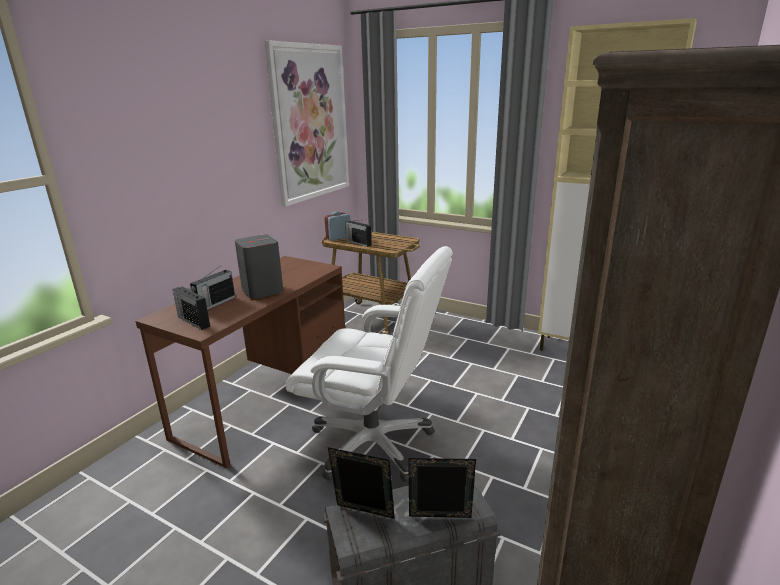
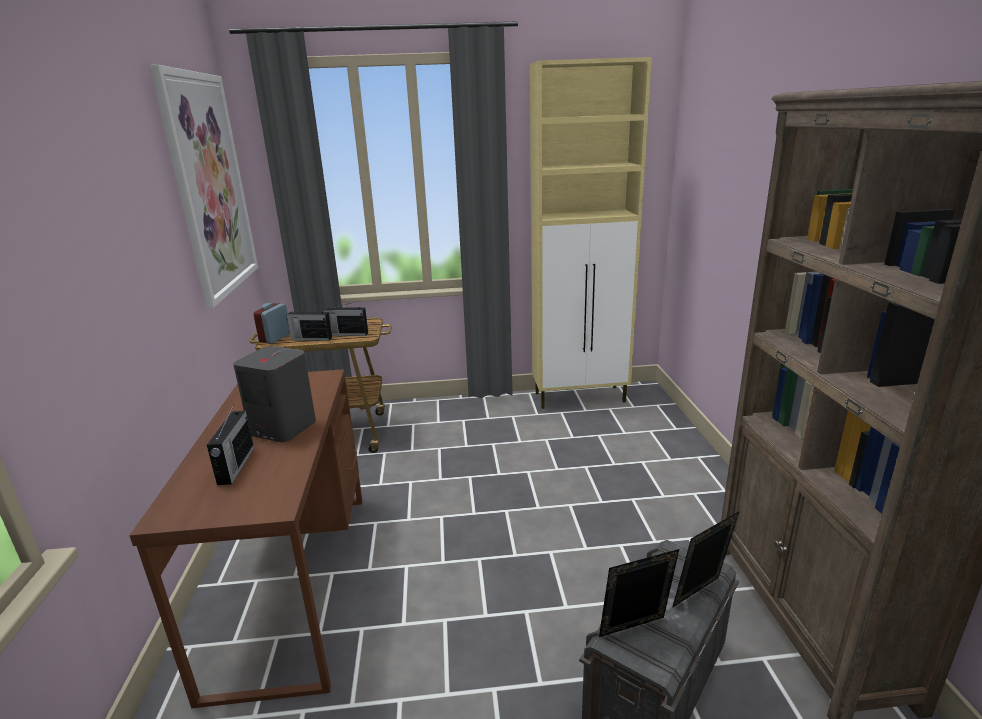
camera: 35 degrees left, 0 degrees up
radio [173,286,210,330] -> radio moved to [324,301,368,336]
white office chair [285,246,453,482] -> none

